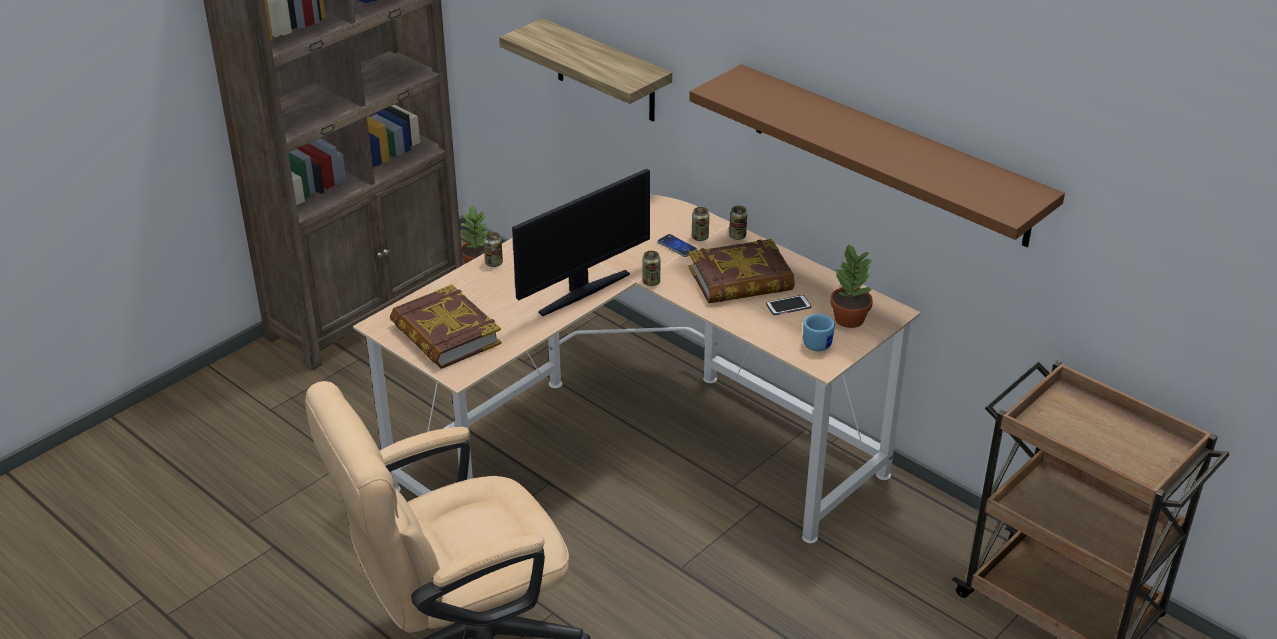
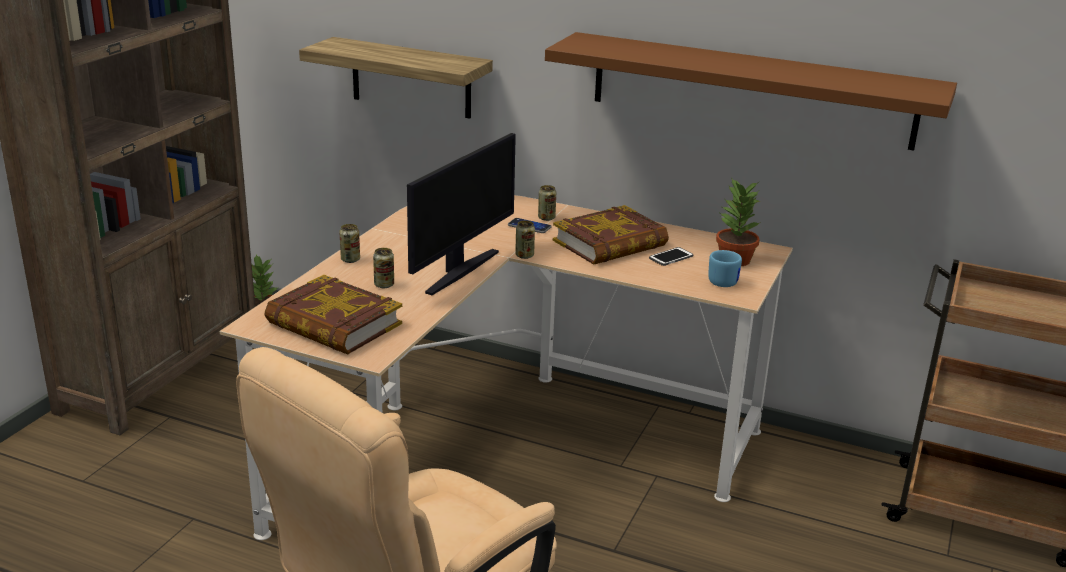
camera: 20 degrees left, 10 degrees down
can [729,206,747,240] -> can moved to [373,248,394,288]

